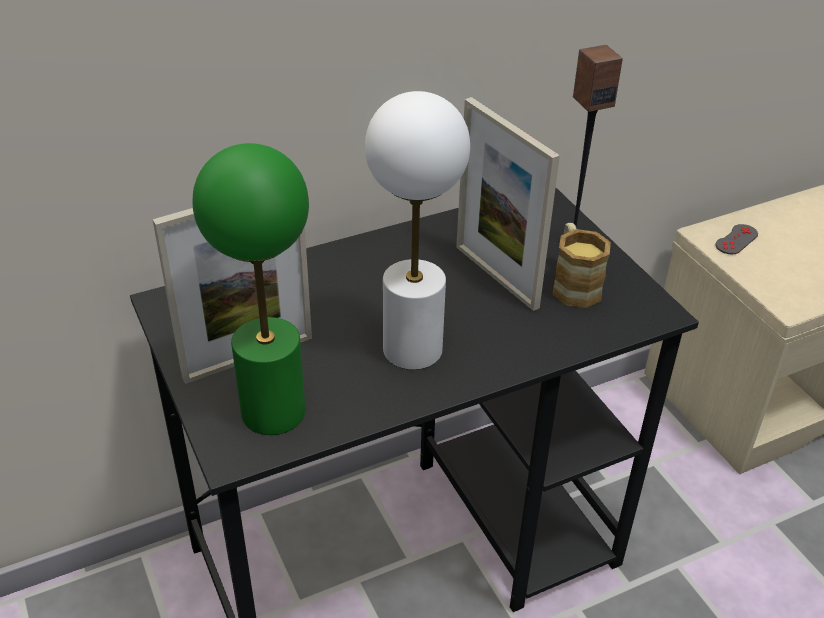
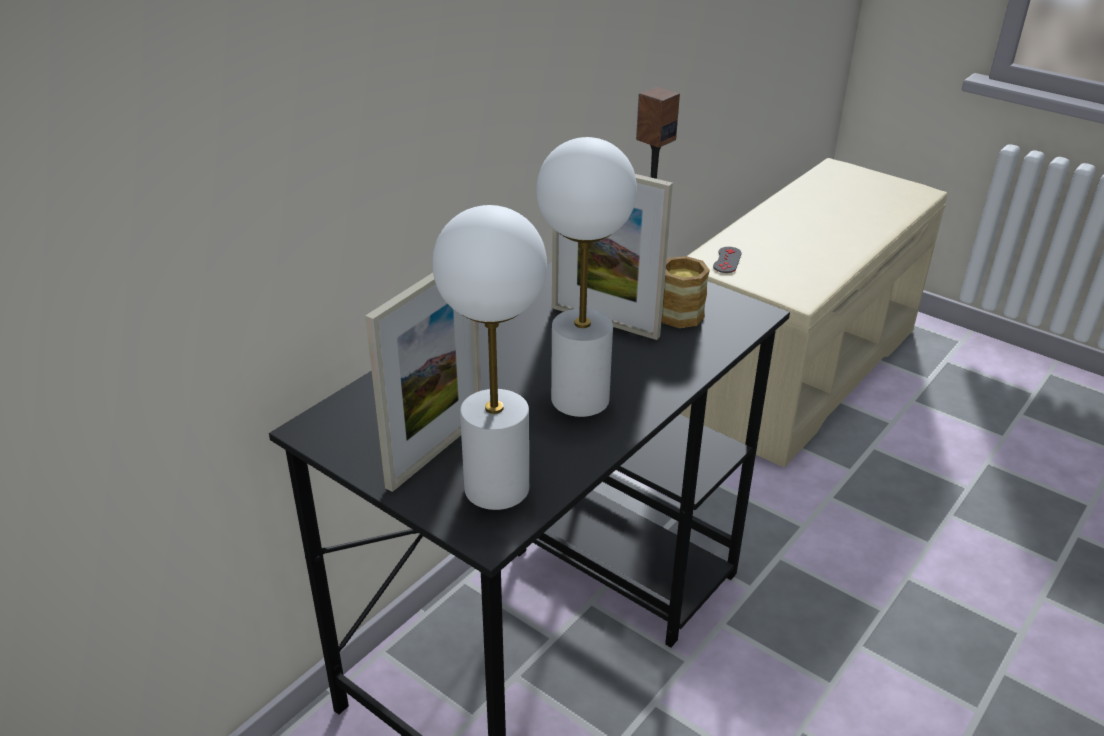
camera: 25 degrees left, 5 degrees down
green table lamp [193,143,309,435] -> white table lamp [433,205,547,510]

